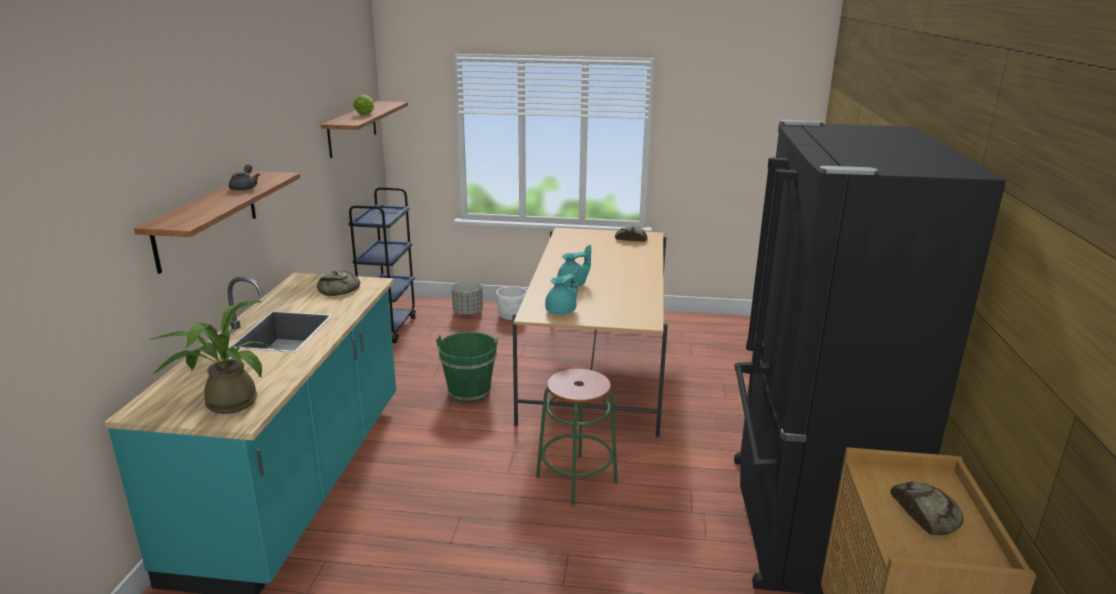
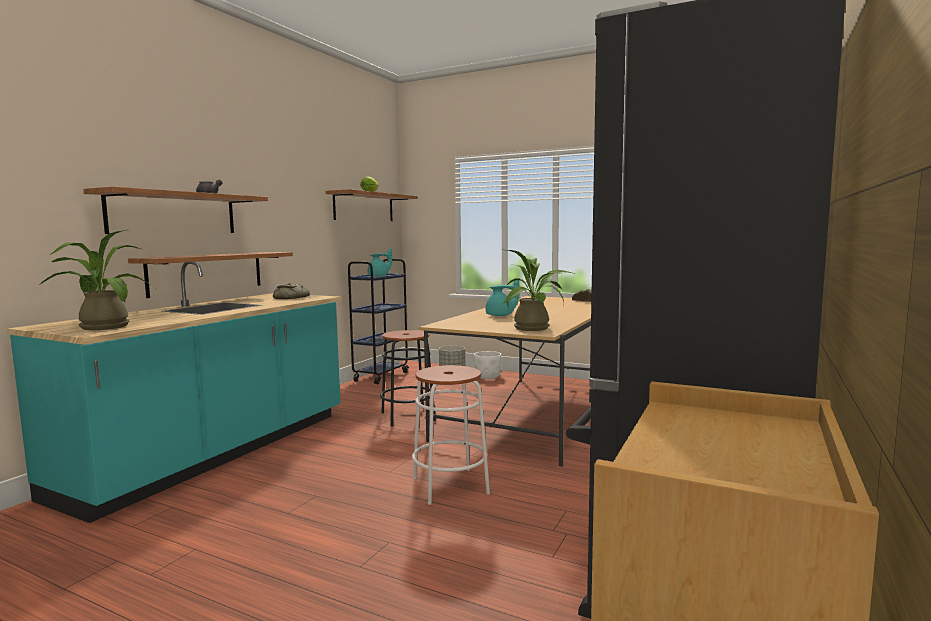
camera: 20 degrees right, 15 degrees down
green bucket [436,332,498,403] -> black stool [380,330,436,427]
green stool [536,369,618,506] -> white stool [412,365,490,505]
turquoise teapot [545,266,578,314] -> turquoise teapot moved to [368,248,392,276]
bread [891,482,964,535] -> none
none -> shelf [128,252,293,298]
none -> potted plant [503,250,576,331]

